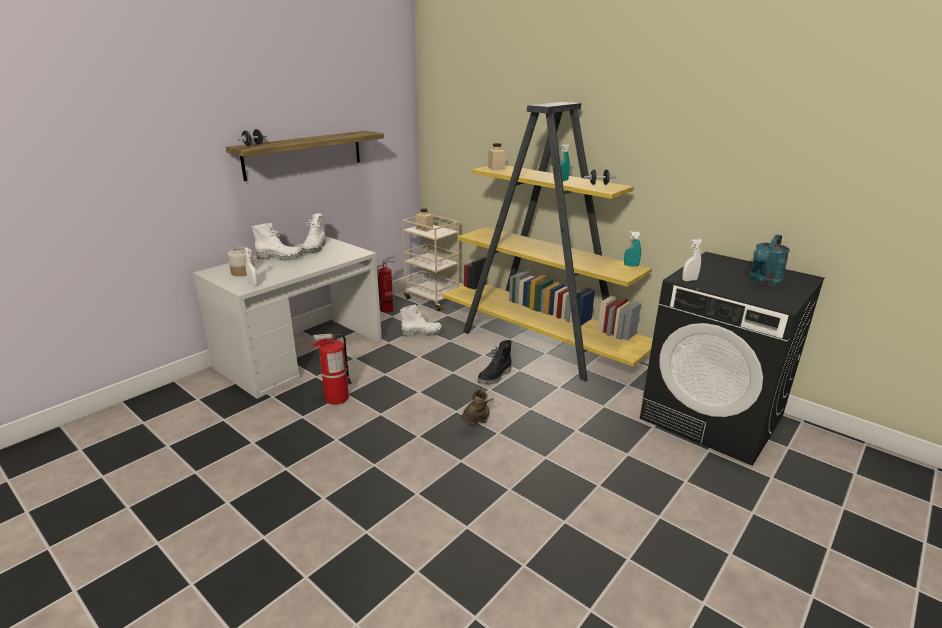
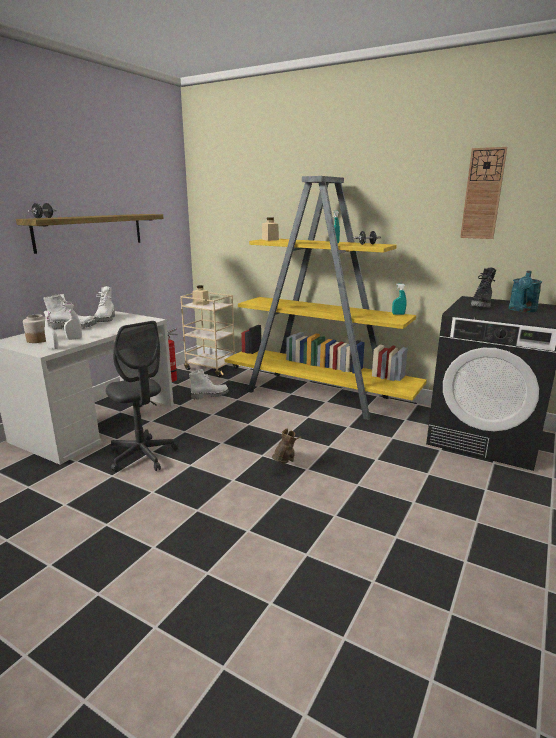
camera: 10 degrees left, 5 degrees down
fire extinguisher [312,334,352,405] -> grey office chair [106,321,178,472]
black boot [477,340,512,384] -> black boot moved to [471,268,496,308]
white spray bottle [682,239,702,281] -> white spray bottle moved to [63,304,82,340]
none -> wall clock [460,147,507,239]

